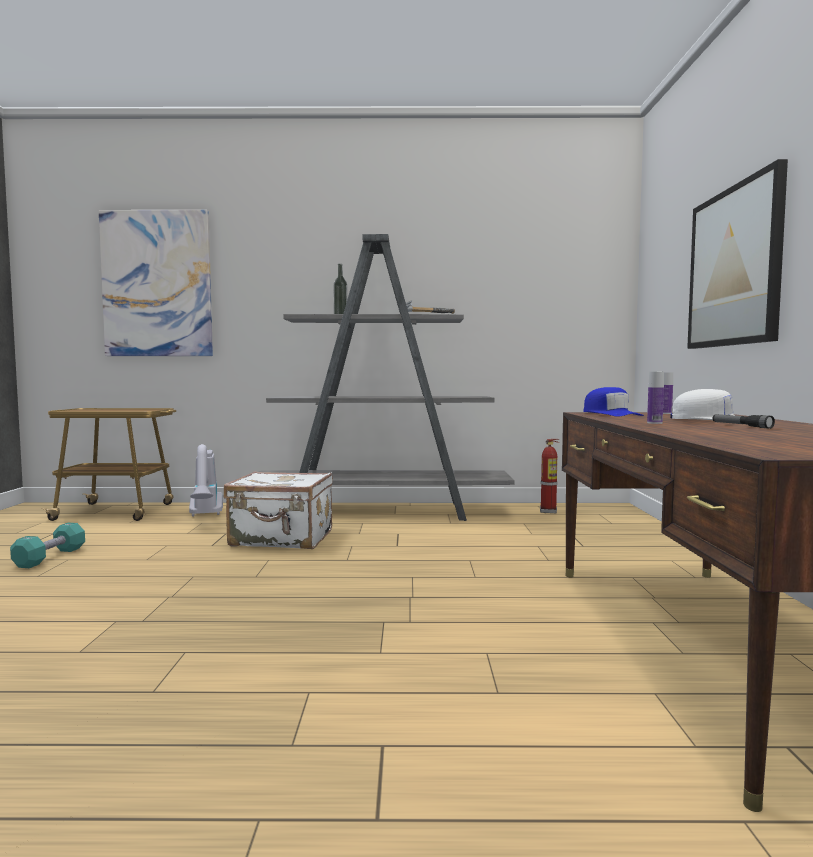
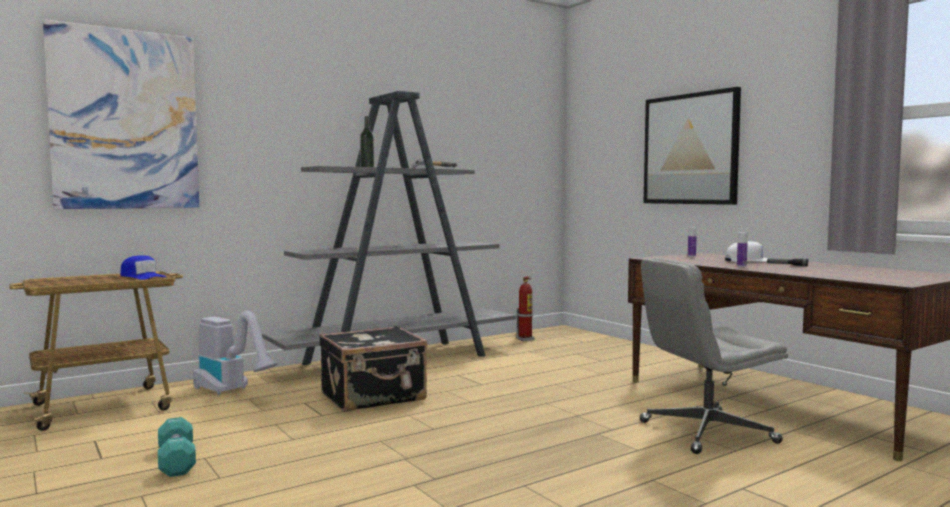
camera: 35 degrees left, 0 degrees up
white suitcase [224,471,333,549] -> black suitcase [319,326,427,412]
blue cap [583,387,644,417] -> blue cap moved to [121,255,166,280]
none -> grey office chair [639,258,788,454]

